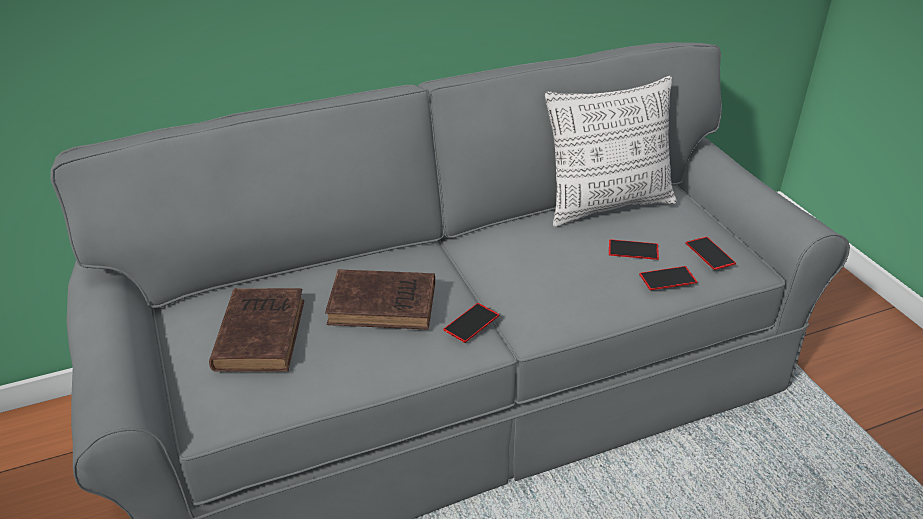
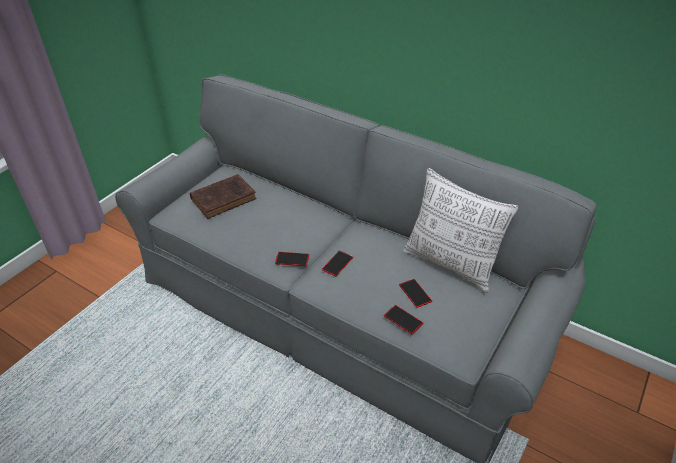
camera: 55 degrees right, 5 degrees up
brown book [325,269,435,330] -> none
phone [686,237,736,270] -> phone moved to [322,250,353,277]

